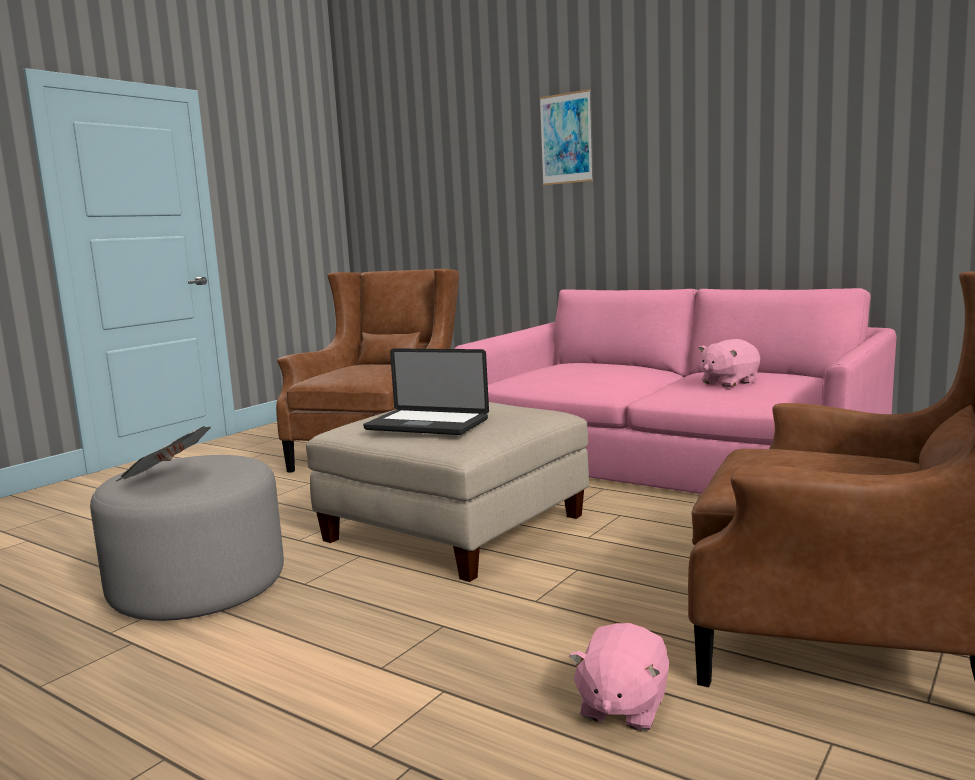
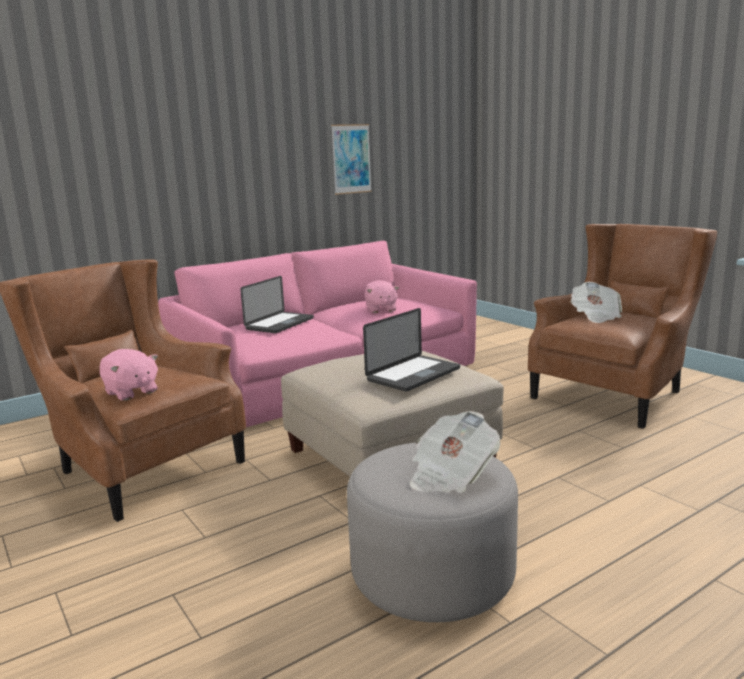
camera: 70 degrees left, 5 degrees up
picture [539,89,593,185] -> picture moved to [331,124,372,195]
pink plush toy [569,623,669,731] -> pink plush toy moved to [100,349,158,401]
none -> laptop [240,276,314,333]
none -> newspaper [570,282,622,323]

